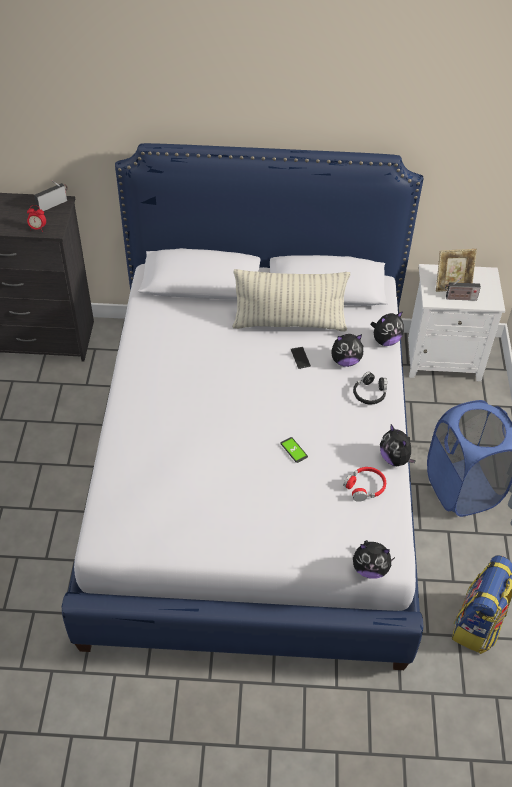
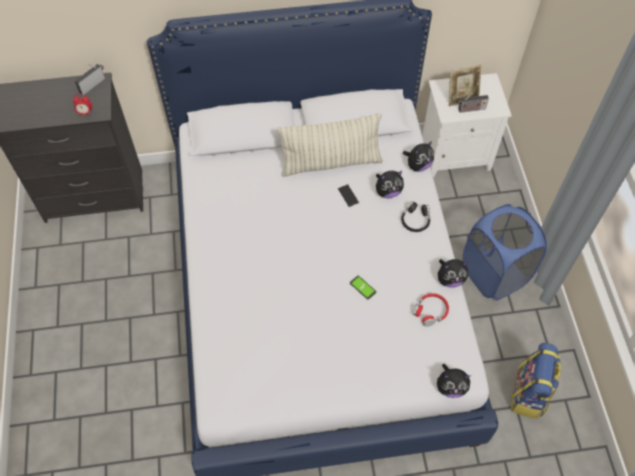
camera: 10 degrees left, 10 degrees up
plush toy [380,424,416,466] -> plush toy turned 60 degrees counterclockwise [438,259,468,288]

